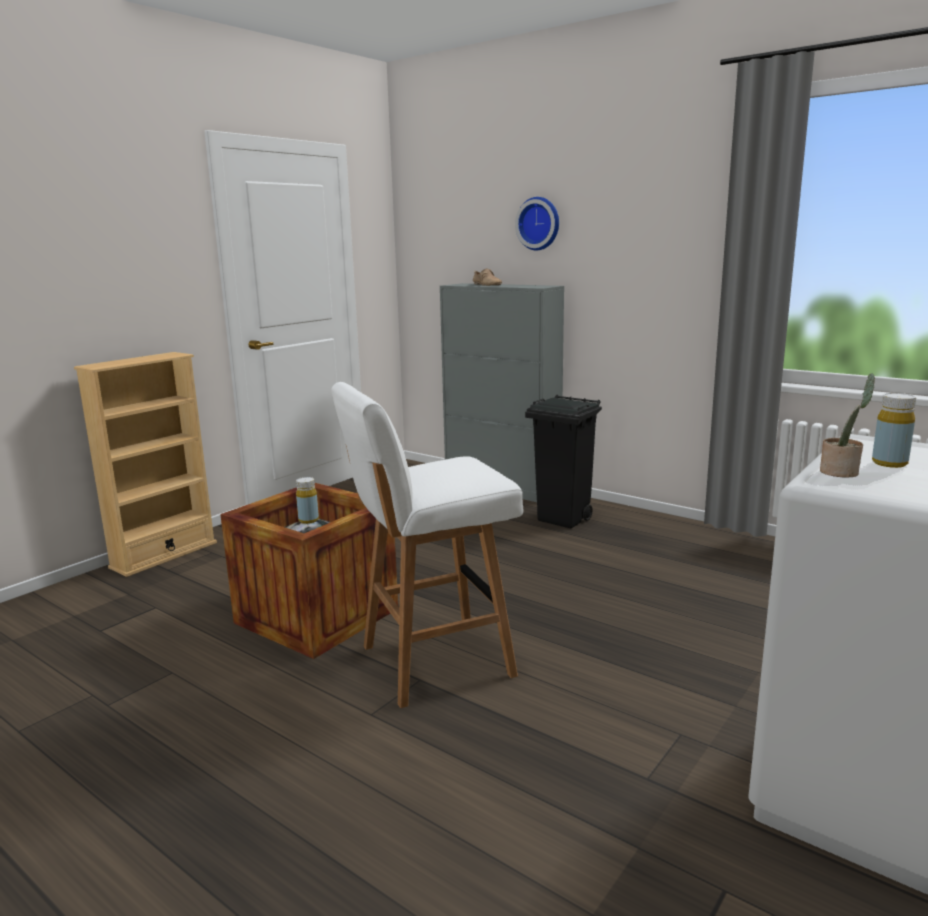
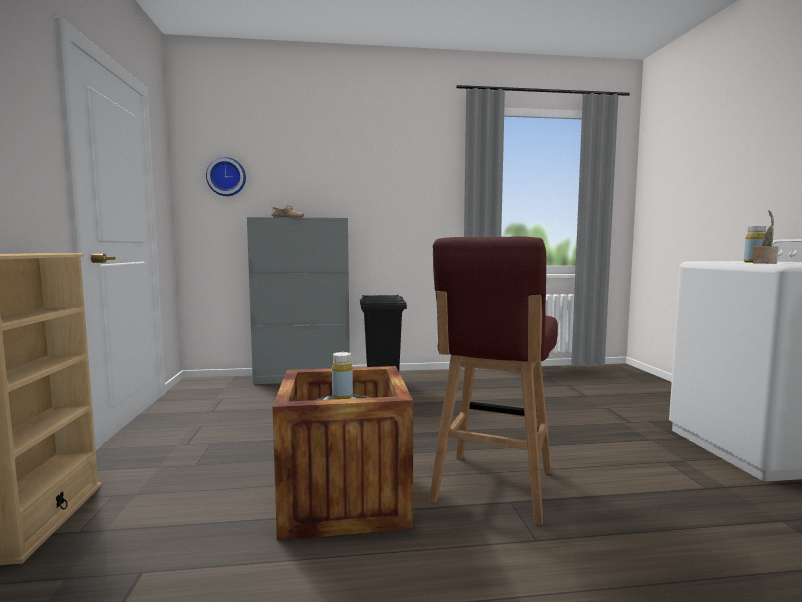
camera: 45 degrees left, 10 degrees down
white stool [331,382,523,708] -> red stool [429,237,558,525]
wall clock [515,197,559,251] -> wall clock moved to [206,157,246,196]

